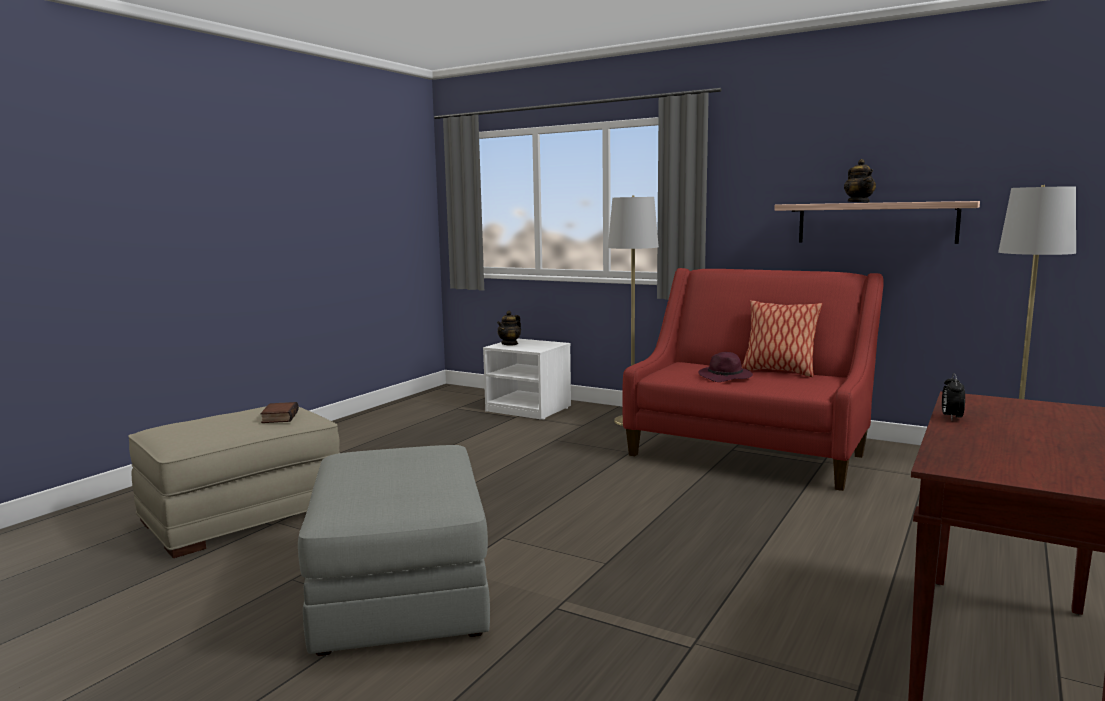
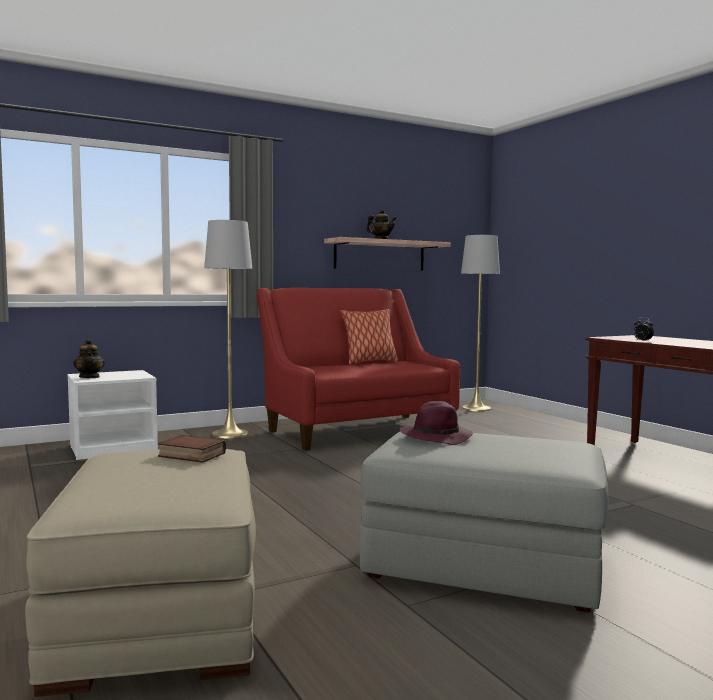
camera: 60 degrees left, 5 degrees down
purple hat [698,352,753,382] -> purple hat moved to [400,401,473,445]

